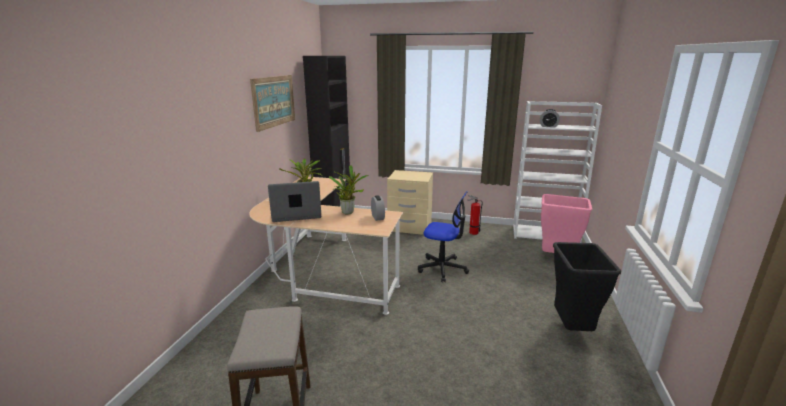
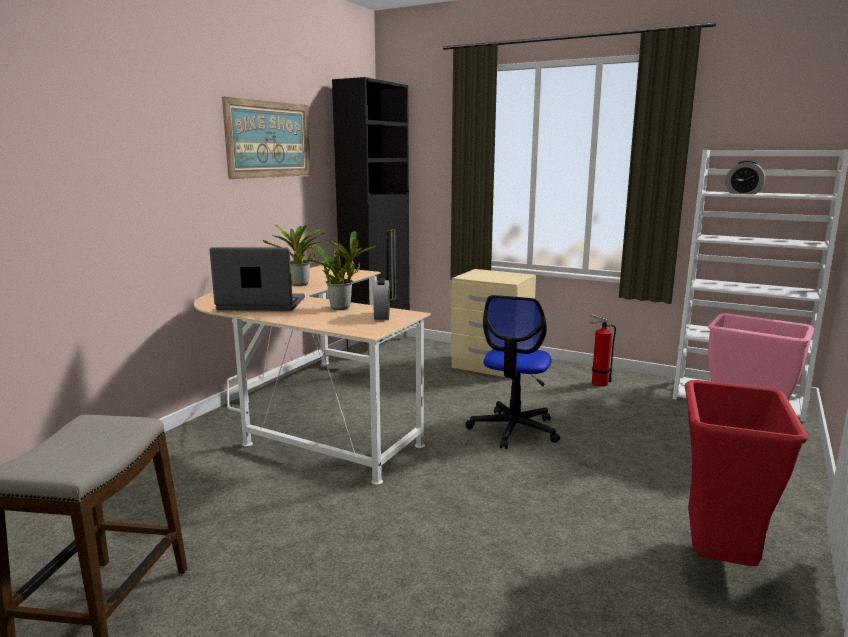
camera: 15 degrees right, 5 degrees down
office chair [418,191,469,282] -> office chair turned 75 degrees clockwise [466,295,560,449]
black trash can [553,242,621,331] -> red trash can [685,380,808,566]

